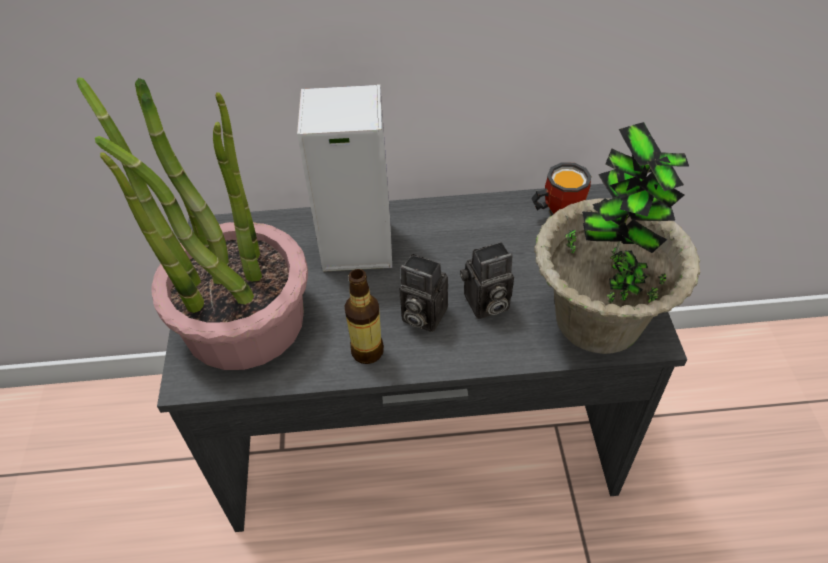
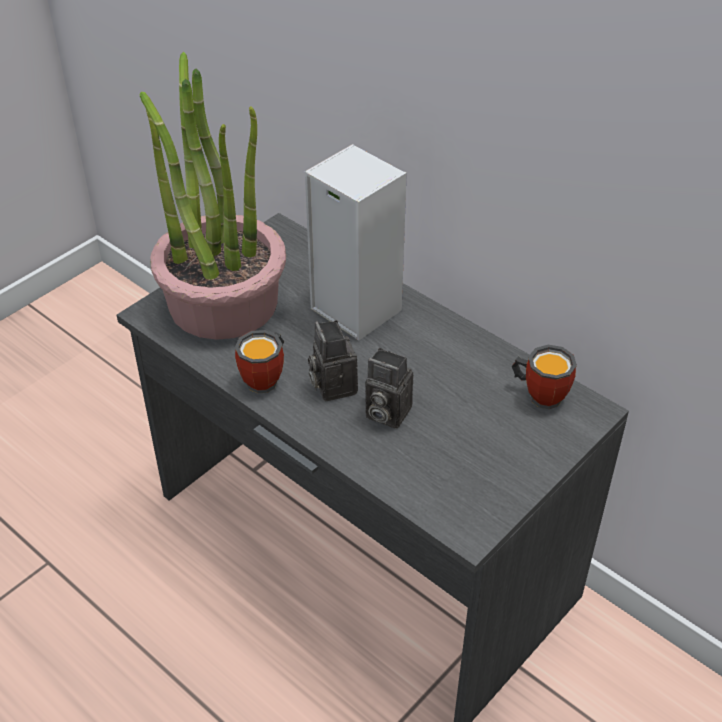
camera: 45 degrees right, 5 degrees down
bottle [344,269,384,364] -> mug [235,330,284,393]
potted plant [534,122,700,354] -> none

